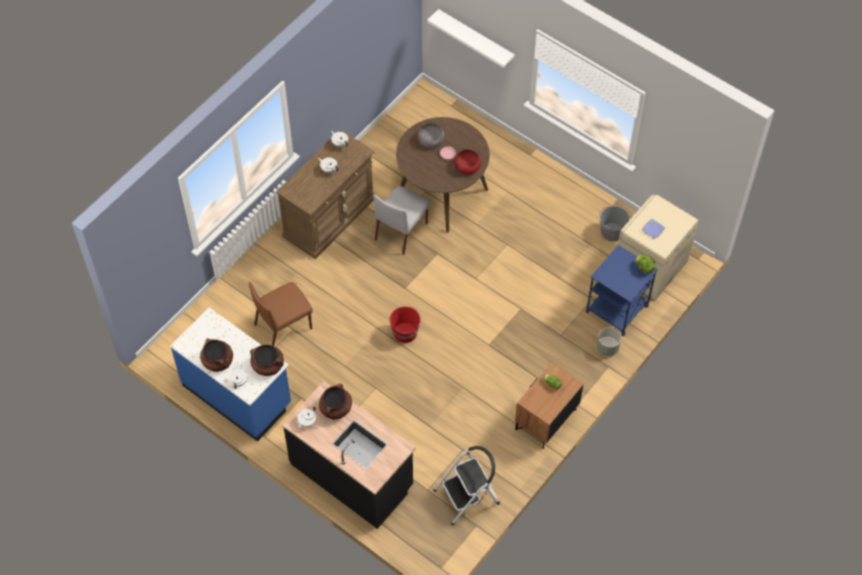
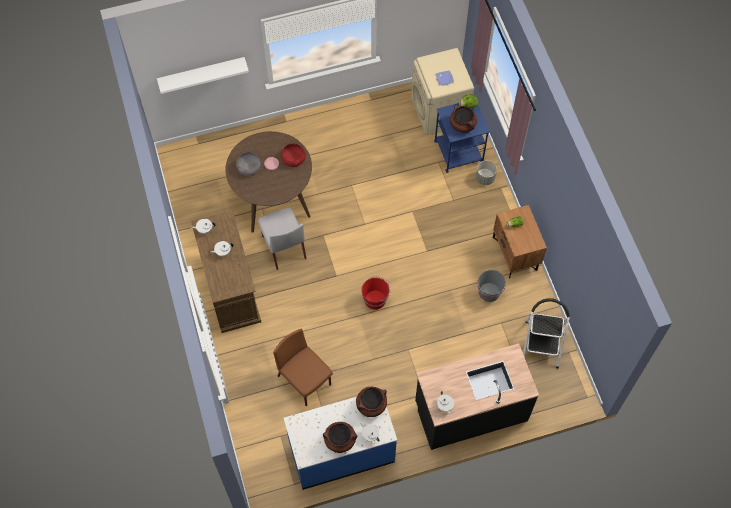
camera: 55 degrees left, 5 degrees up
brown chair [249,282,313,346] -> brown chair turned 135 degrees clockwise [273,328,333,406]
brown cooking pot [319,383,352,420] -> brown cooking pot moved to [450,105,477,133]
grey bucket [599,206,630,242] -> grey bucket moved to [477,270,506,302]

